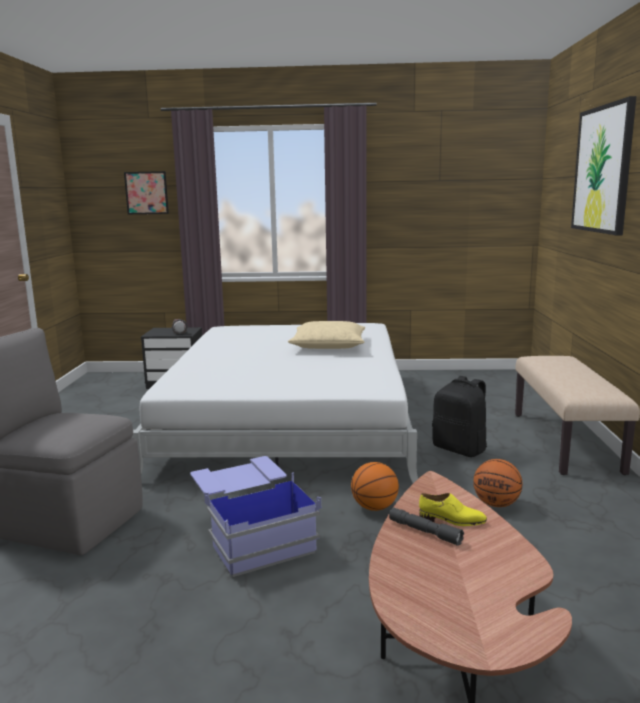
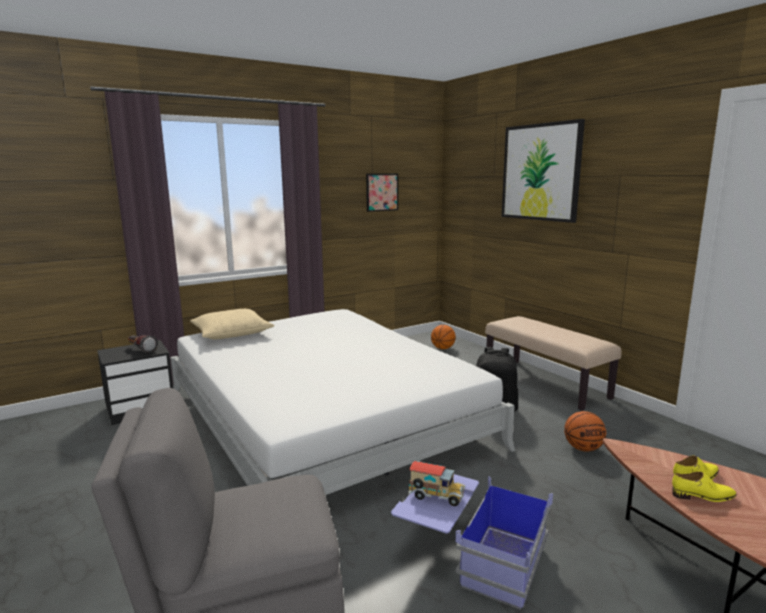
camera: 35 degrees left, 0 degrees up
picture [124,171,169,214] -> picture moved to [366,174,398,212]
beige pillow [288,321,365,349] -> beige pillow moved to [190,309,275,339]
basketball [351,462,399,511] -> basketball moved to [431,325,456,349]
grey flashlight [389,508,464,546] -> yellow shoe [672,471,737,502]
none -> toy truck [409,461,466,506]

